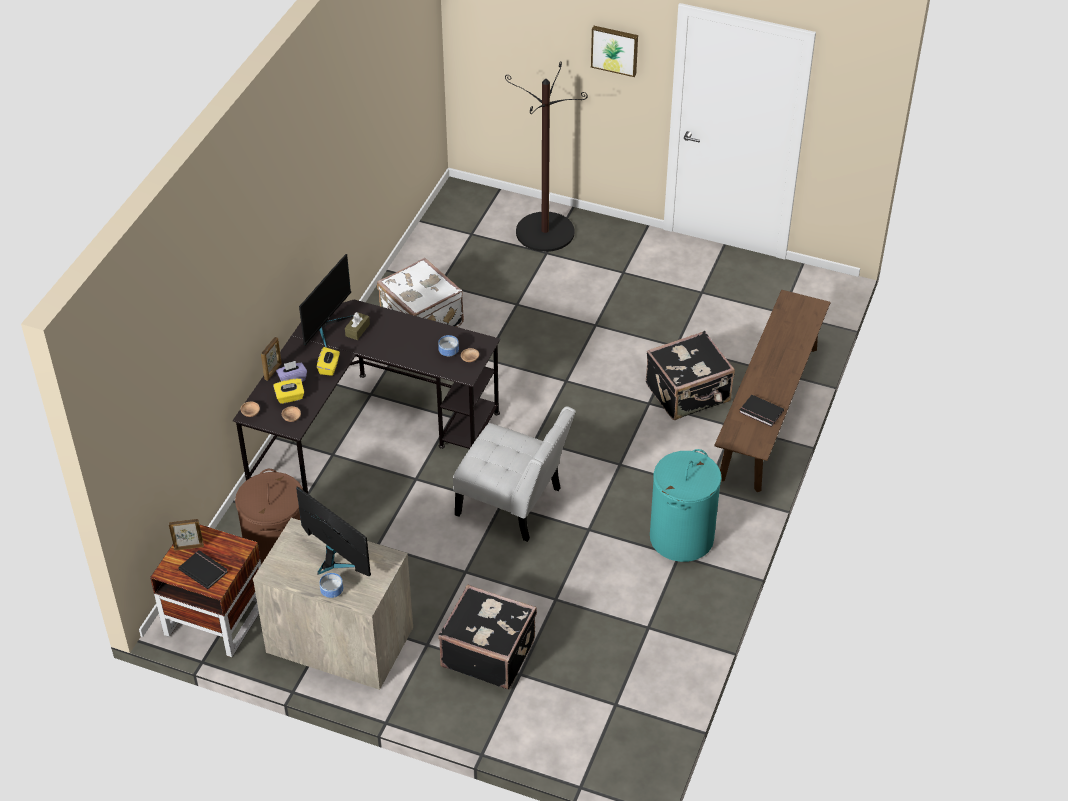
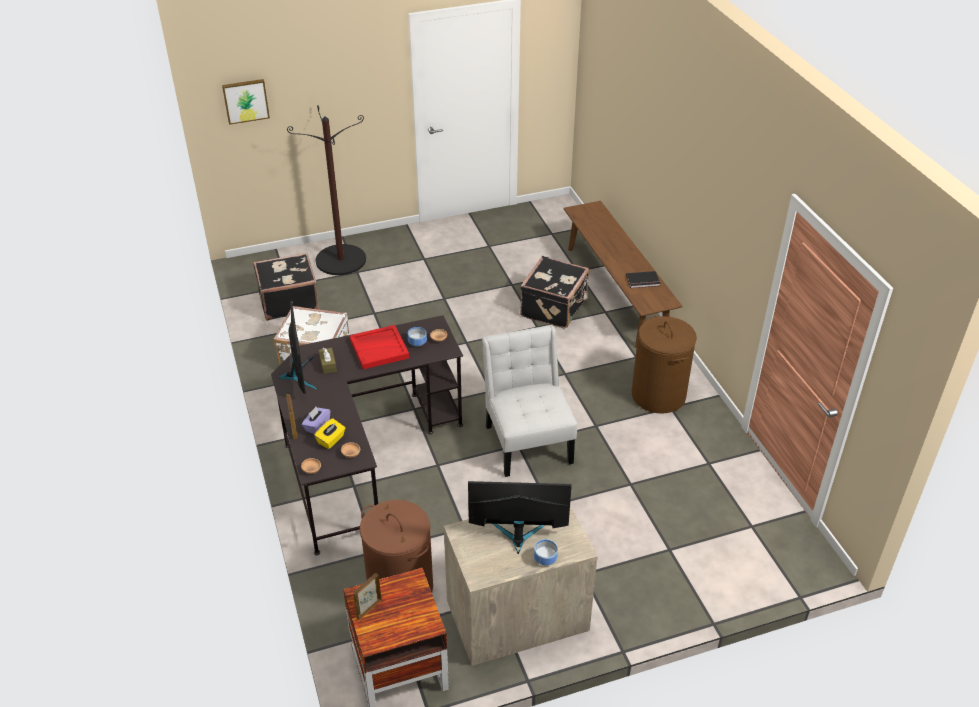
camera: 40 degrees left, 5 degrees down
black book [178,550,228,589] -> none
yellow tissue box [317,347,340,376] -> none
black suitcase [438,585,537,689] -> black suitcase moved to [253,253,319,321]
white chair [453,406,576,542] -> white chair turned 90 degrees counterclockwise [482,325,577,477]
picture [591,26,638,77] -> picture moved to [222,79,270,125]
turquoise laundry basket [650,449,722,562] -> brown laundry basket [632,315,697,414]
none -> red tray [350,325,409,370]

